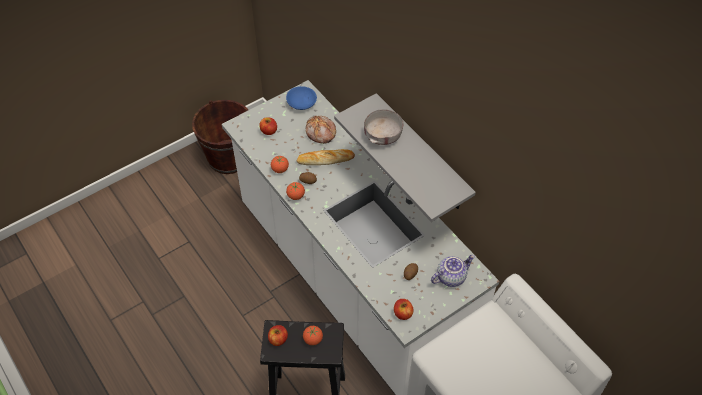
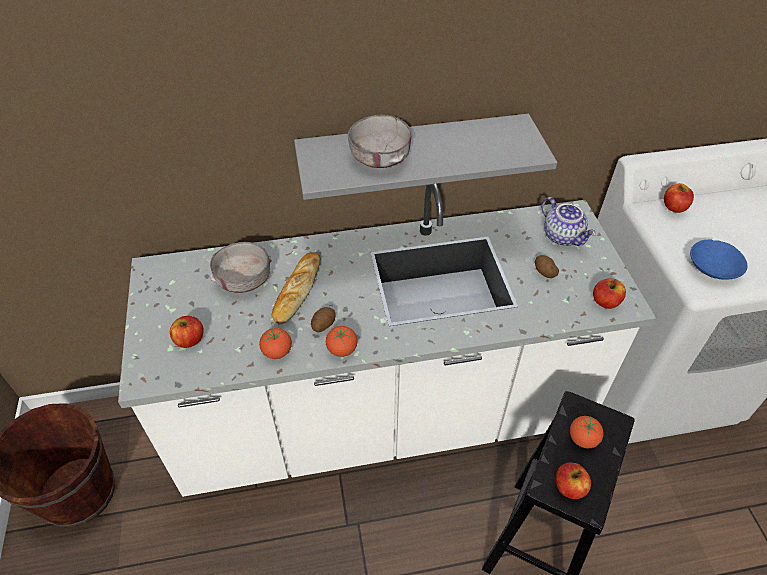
camera: 65 degrees left, 5 degrees down
blue bowl [286,86,317,110] -> blue bowl moved to [690,240,747,280]
bread [306,116,336,144] -> grey bowl [210,242,272,293]
teapot [431,255,475,287] -> teapot turned 150 degrees clockwise [541,197,596,246]
none -> apple [664,183,694,213]

